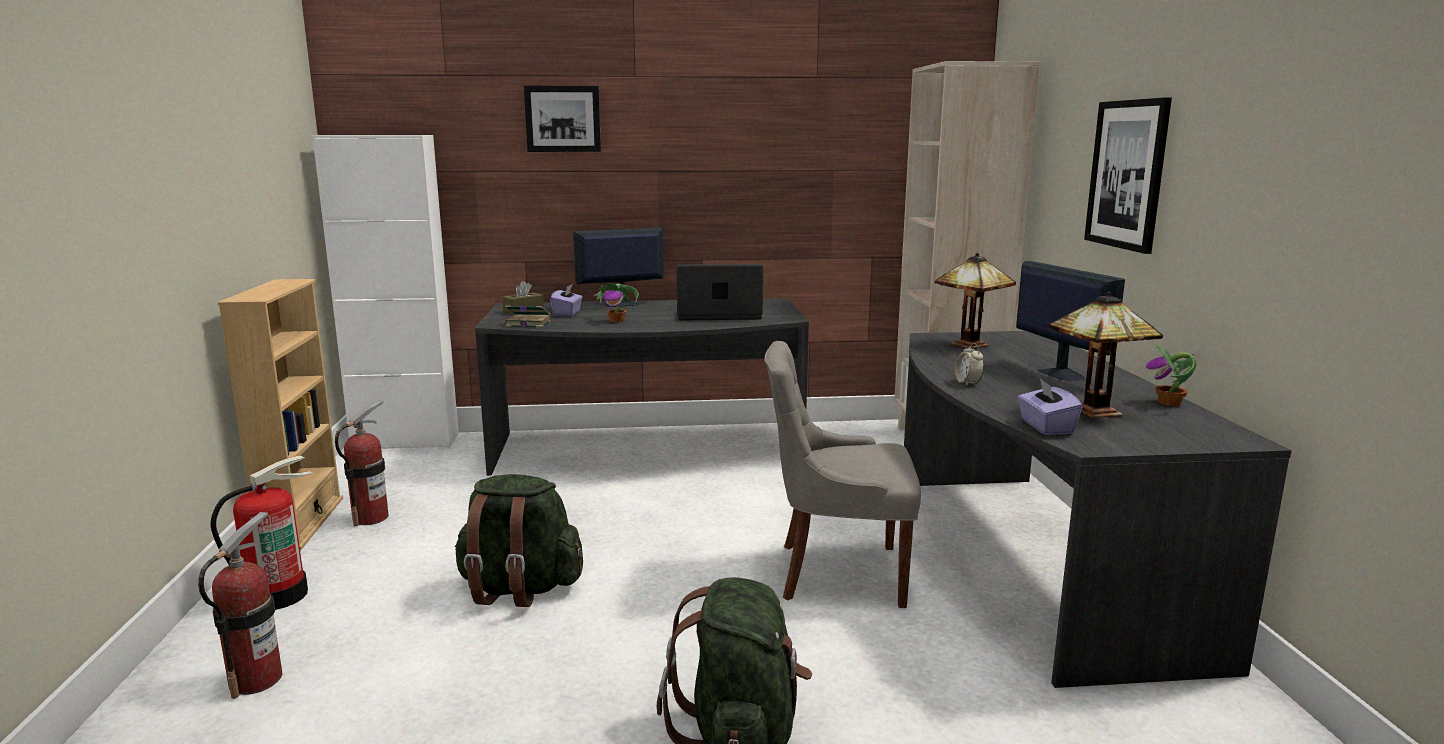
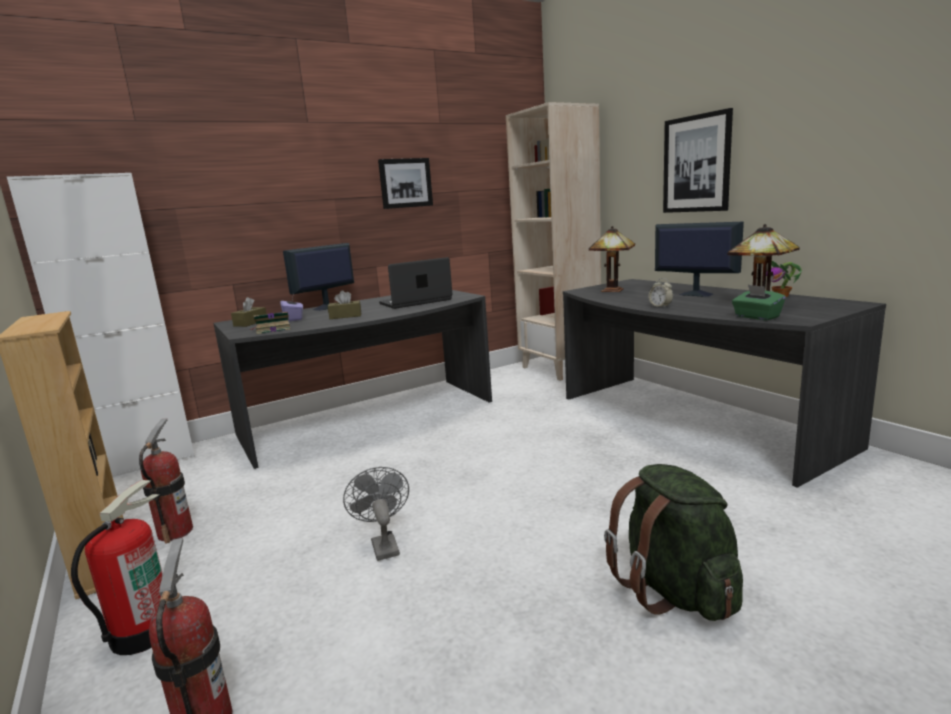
camera: 25 degrees left, 0 degrees up
green backpack [454,474,583,607] -> grey fan [343,467,409,561]
picture [524,85,601,152] -> picture moved to [378,158,433,209]
potted plant [594,283,639,322] -> brown tissue box [328,290,361,319]
grey chair [764,341,921,608] -> none
purple tissue box [1018,379,1083,435] -> green tissue box [732,285,786,320]

